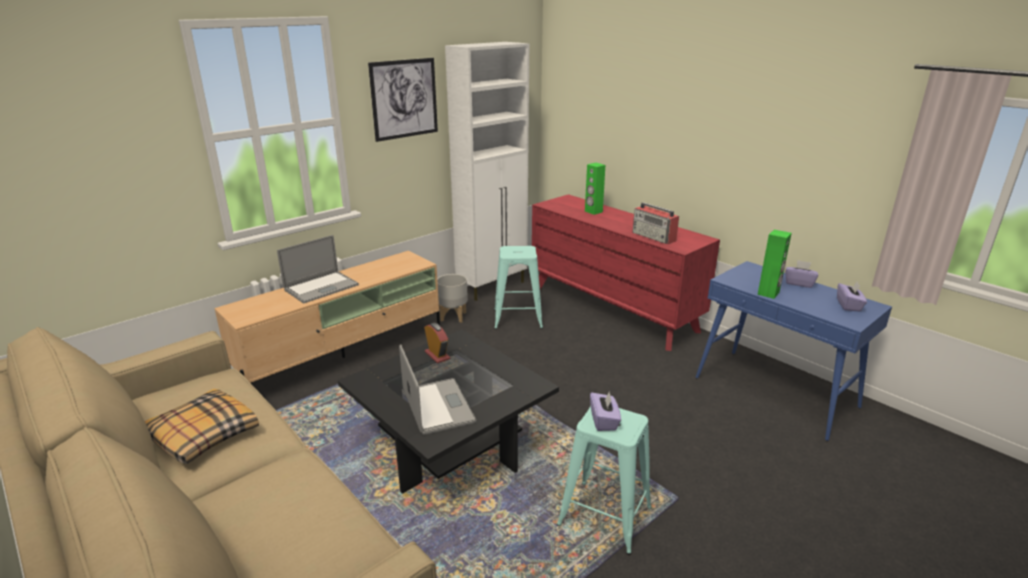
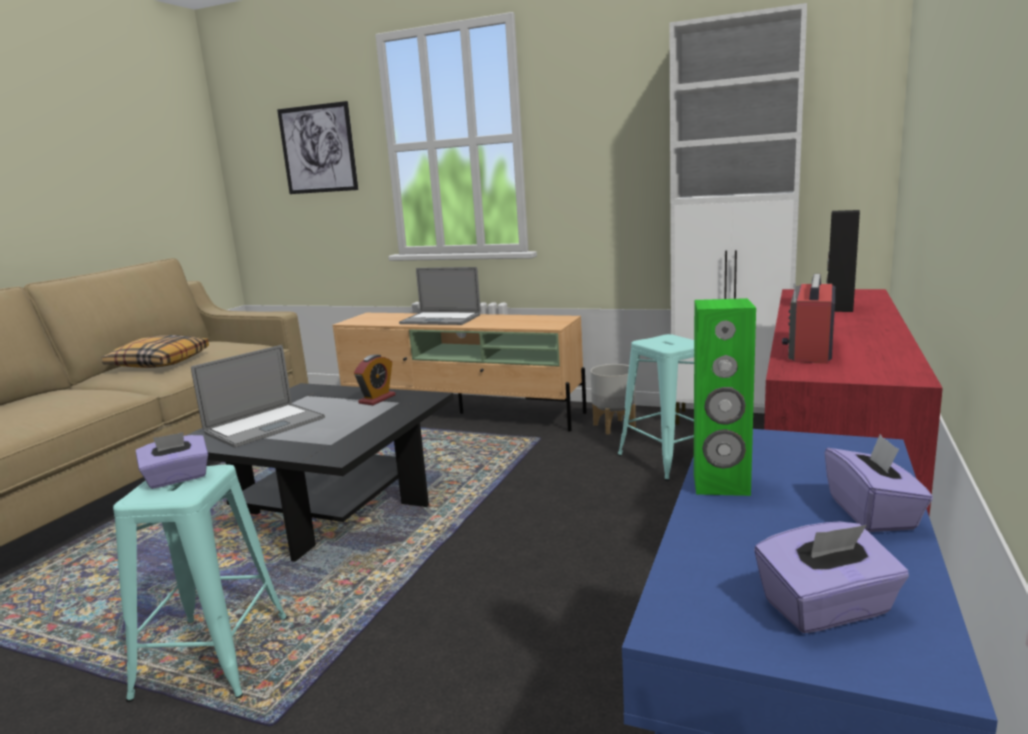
camera: 65 degrees right, 10 degrees down
picture [368,58,438,142] -> picture moved to [277,101,358,194]
green speaker [585,163,605,215] -> black speaker [826,210,860,312]

